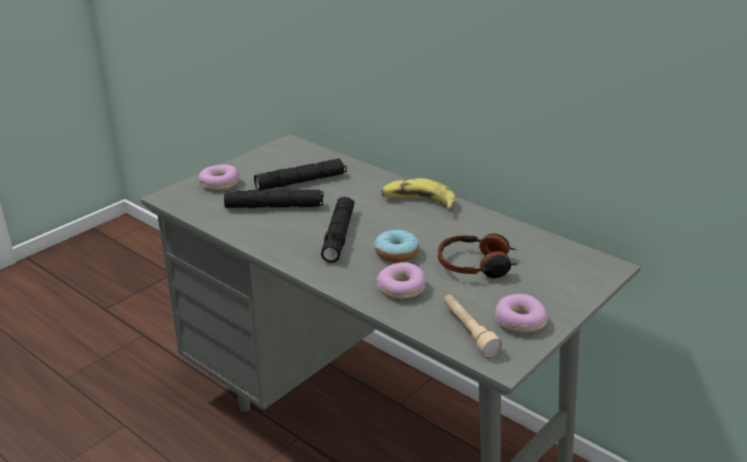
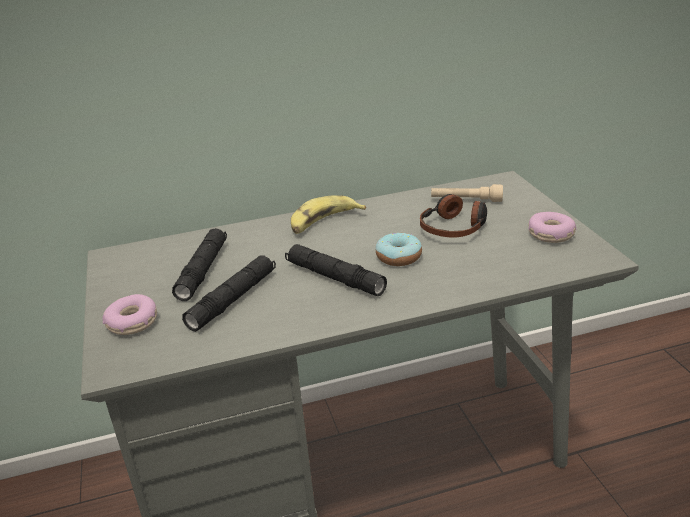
camera: 55 degrees left, 0 degrees up
donut [376,262,425,299] -> none
beige flashlight [443,295,502,357] -> beige flashlight moved to [431,184,503,202]

